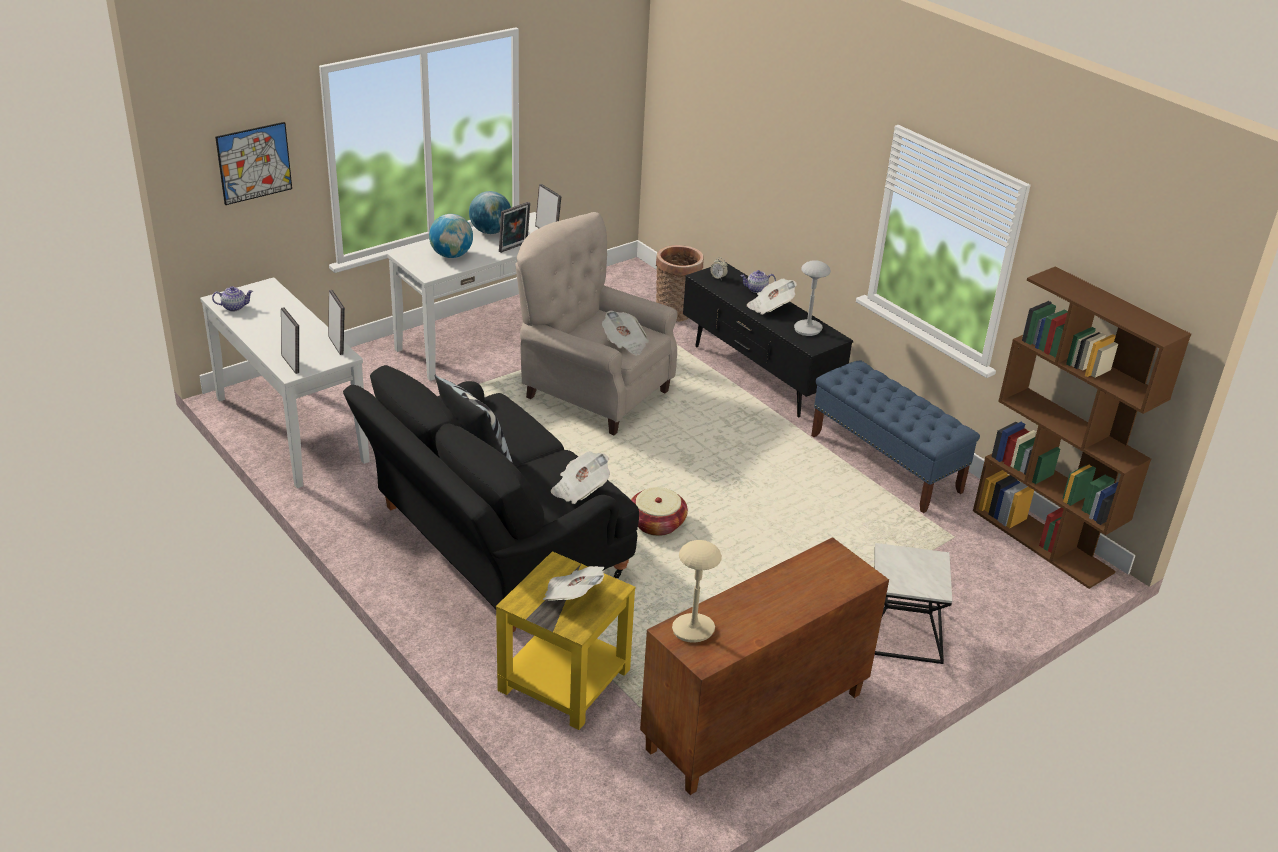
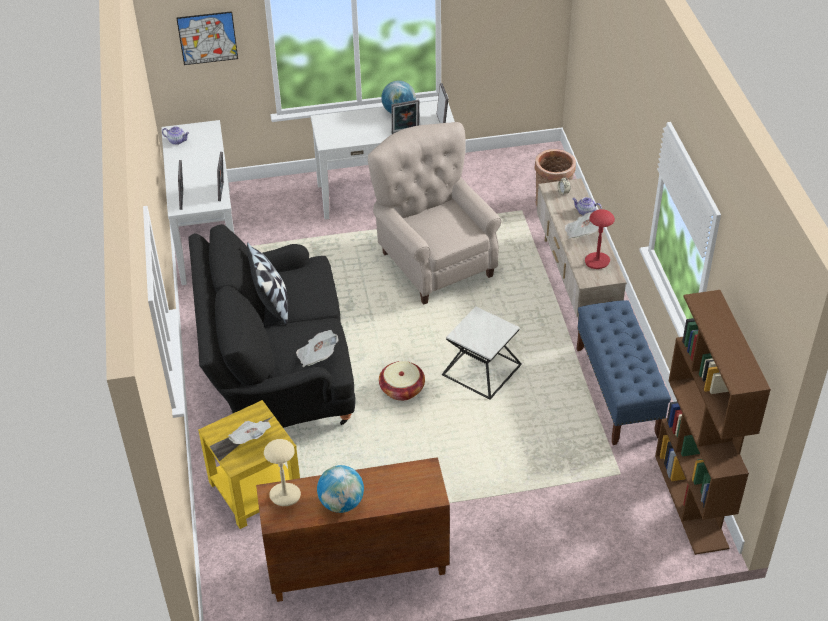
camera: 30 degrees right, 10 degrees up
globe [429,214,473,258] -> globe moved to [317,465,364,513]
newspaper [602,310,649,356] -> none
black tv stand [683,263,853,418] -> beige tv stand [537,178,627,319]
grey table lamp [794,260,831,336] -> red table lamp [585,209,615,269]
side table [875,543,952,664] -> side table moved to [442,307,522,400]

